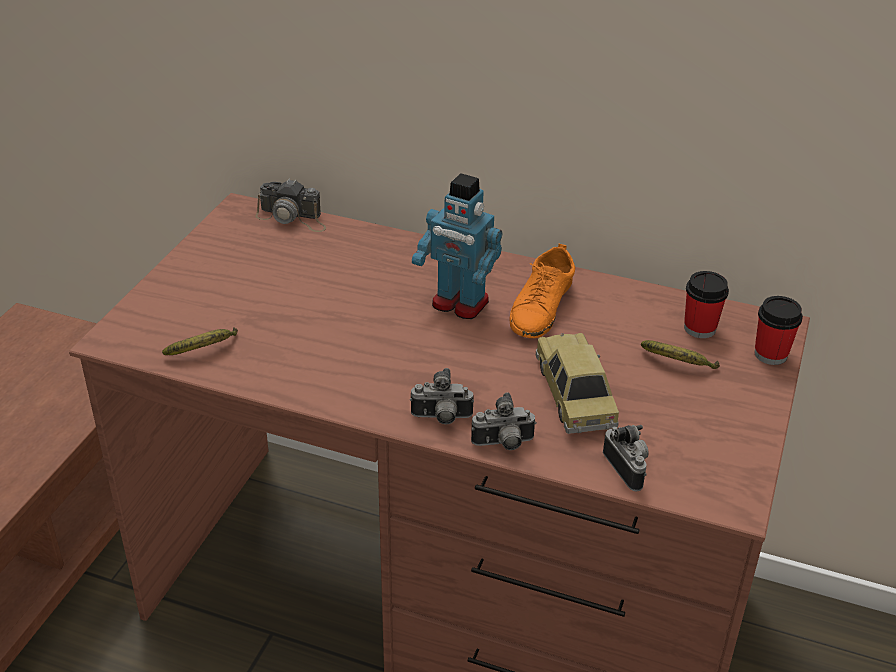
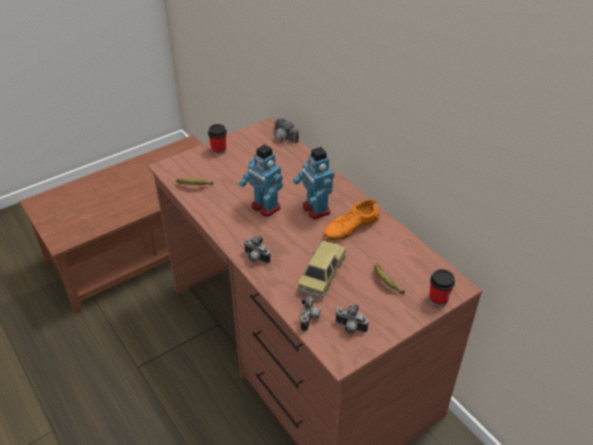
camera: 35 degrees right, 5 degrees up
camera [471,393,536,450] -> camera moved to [335,304,368,334]
cup [684,271,729,338] -> cup moved to [208,124,227,155]
none -> toy robot [239,144,283,217]

